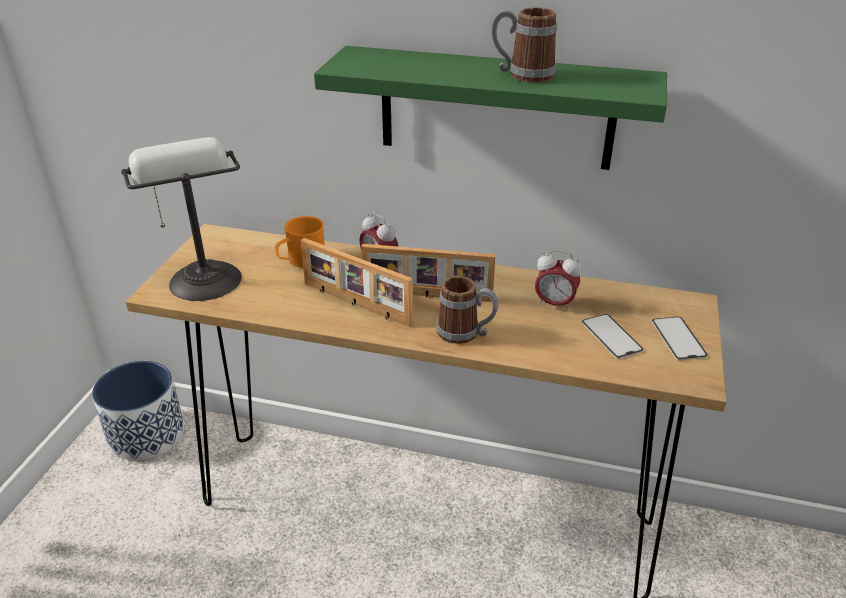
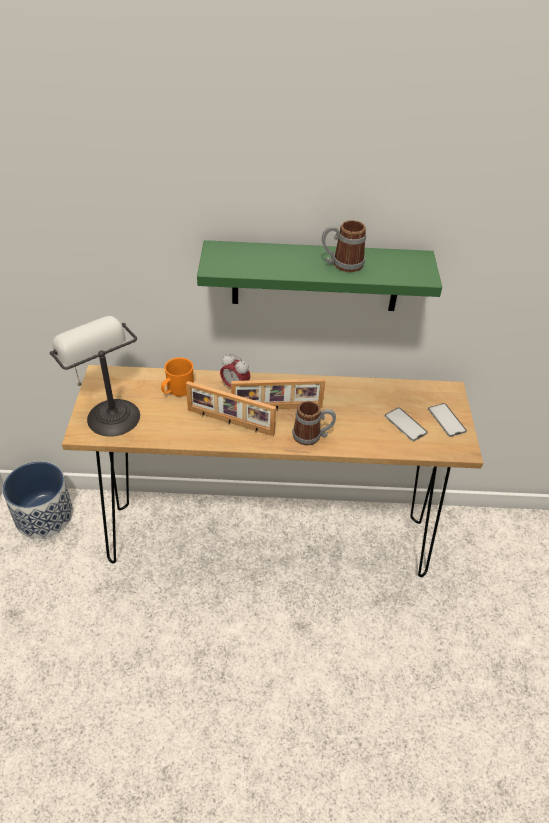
camera: 15 degrees left, 10 degrees up
alarm clock [535,250,582,311] -> none

